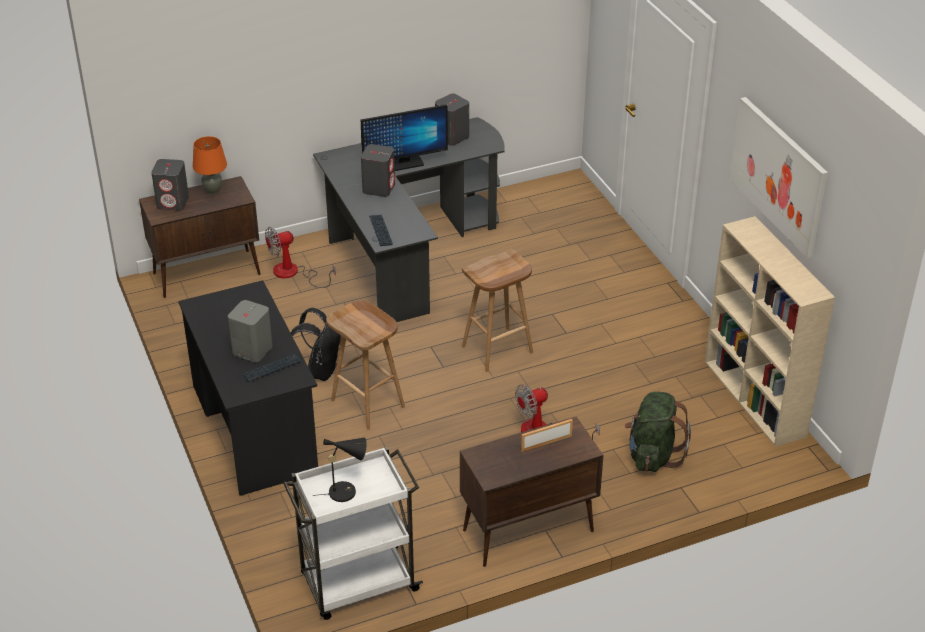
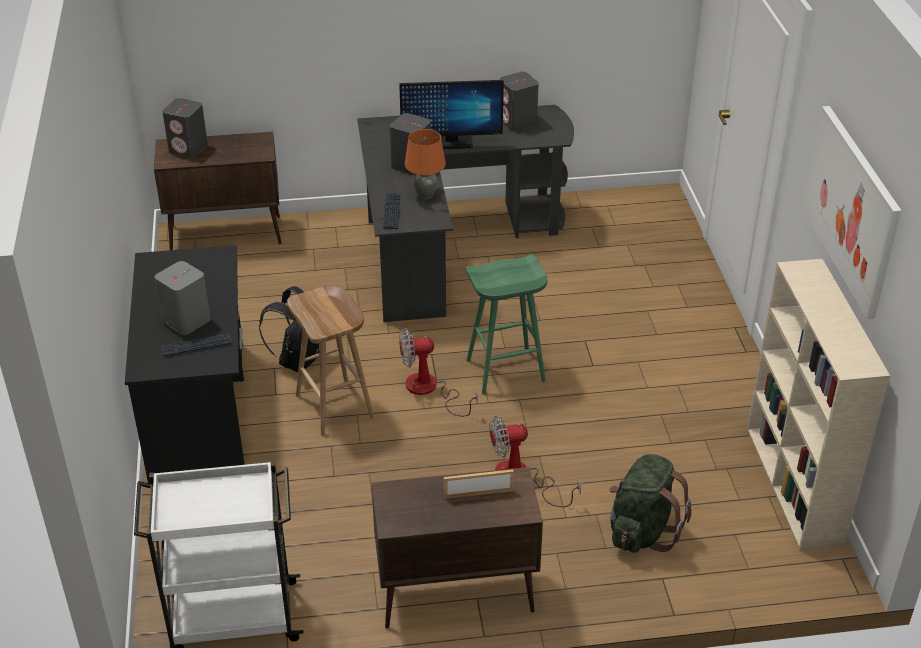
camera: 15 degrees right, 0 degrees up
orange table lamp [193,136,227,195] -> orange table lamp moved to [405,129,446,199]
fan [265,227,336,288] -> fan moved to [399,328,478,417]
black table lamp [312,438,367,502] -> none
brown stool [462,249,533,372] -> green stool [466,255,548,395]

